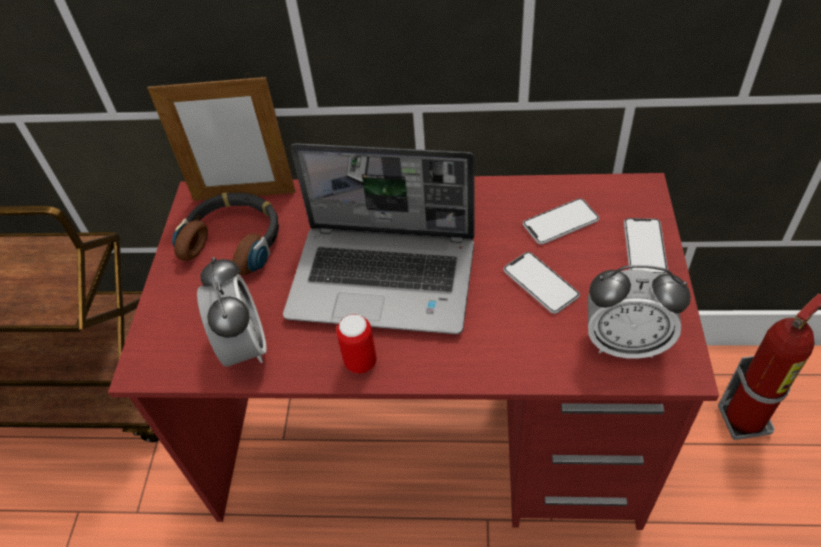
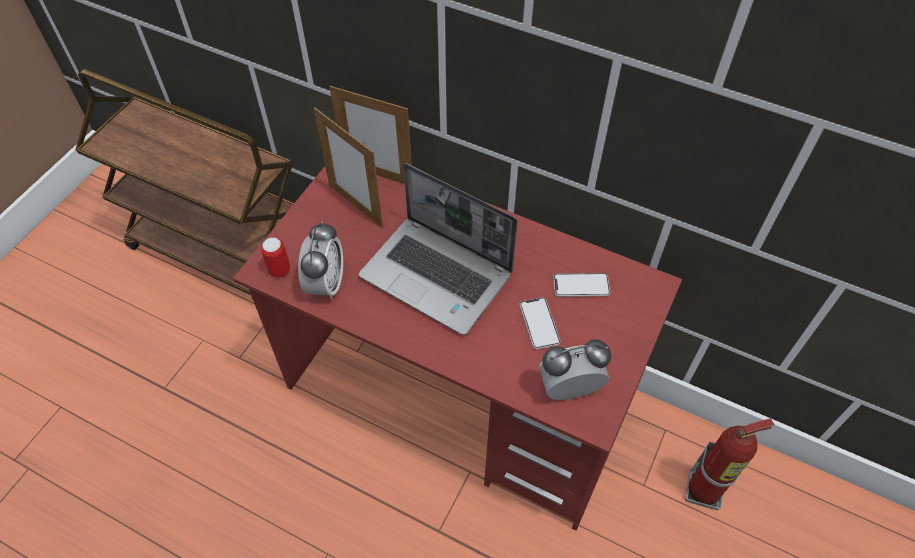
camera: 20 degrees right, 5 degrees up
headphones [172,192,279,275] -> picture frame [314,107,383,228]
can [336,314,377,373] -> can moved to [261,237,290,277]
alarm clock [588,265,691,359] -> alarm clock turned 135 degrees clockwise [539,339,611,400]
phone [624,218,668,275] -> none

